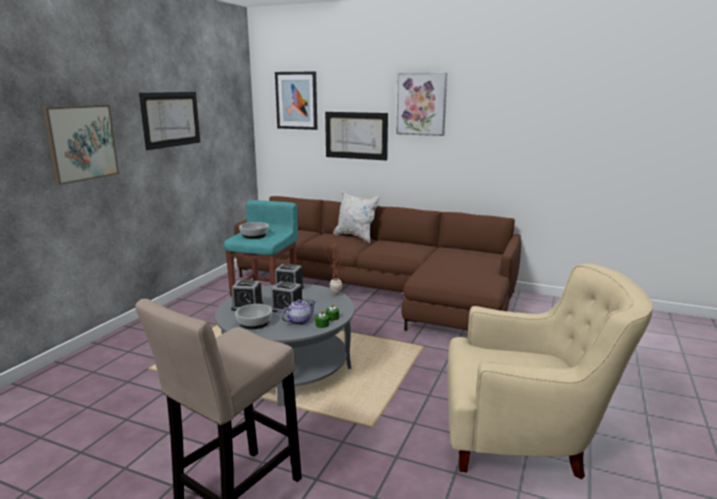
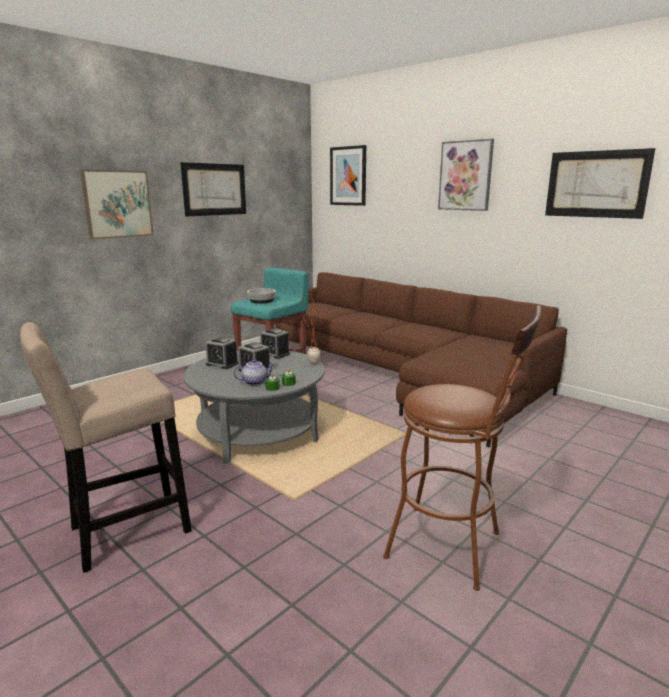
camera: 20 degrees right, 0 degrees up
bowl [235,304,272,329] -> none
picture [325,112,388,160] -> picture moved to [545,148,656,219]
white pillow [333,191,380,243] -> none
beige armchair [447,264,653,480] -> brown stool [383,305,542,591]

